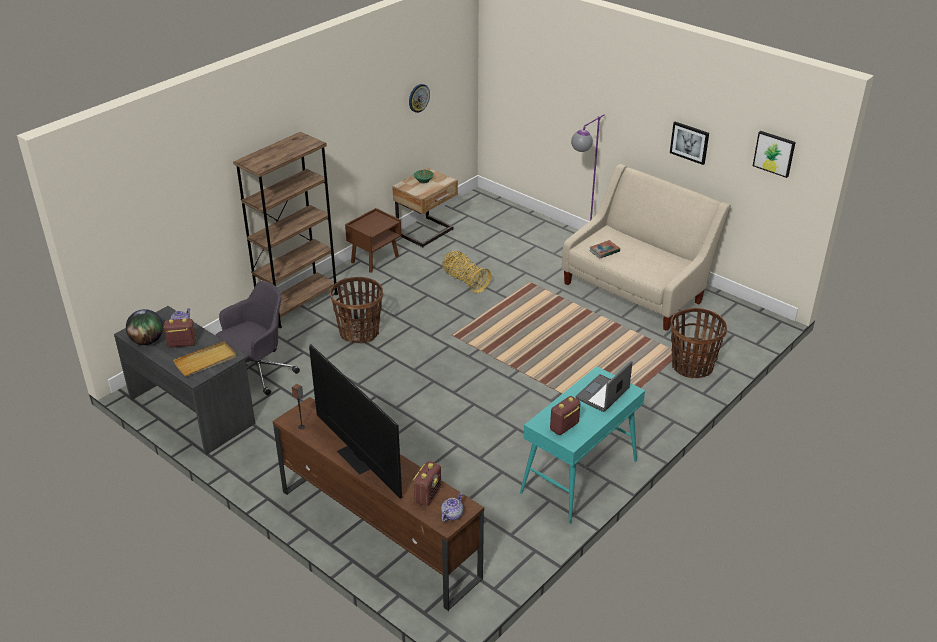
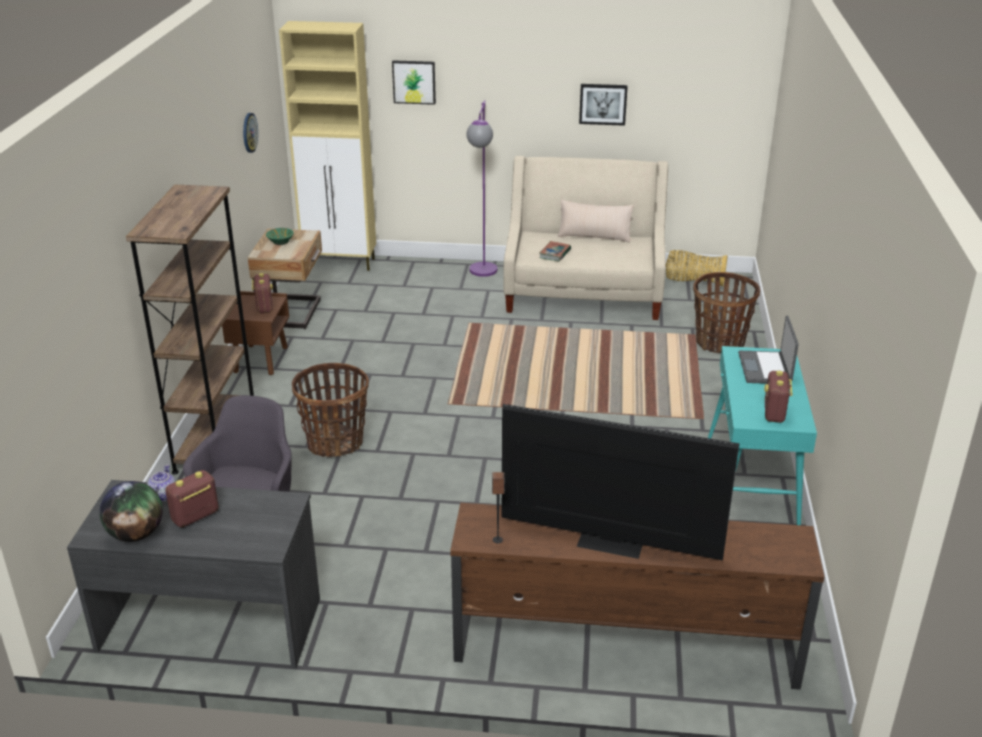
camera: 35 degrees left, 5 degrees down
beige tray [173,341,236,376] -> none
radio [413,461,441,506] -> radio moved to [252,273,273,313]
teapot [441,492,464,522] -> none
basket [442,251,491,293] -> basket moved to [666,250,727,286]
picture [753,131,796,178] -> picture moved to [392,60,436,105]
none -> beige cabinet [279,21,376,271]
none -> beige pillow [558,200,633,243]

